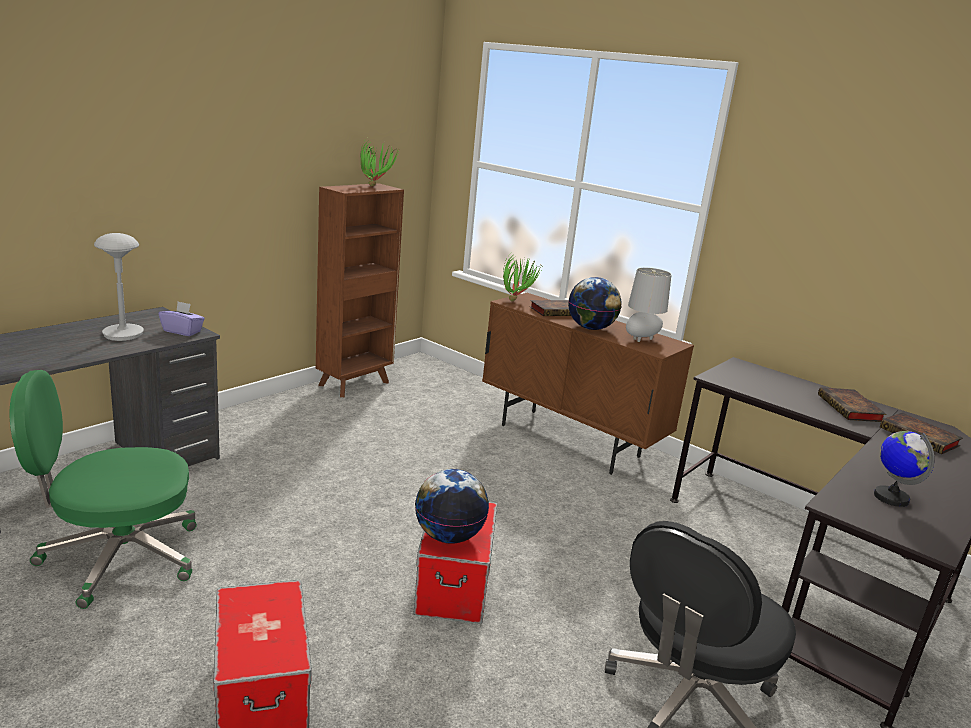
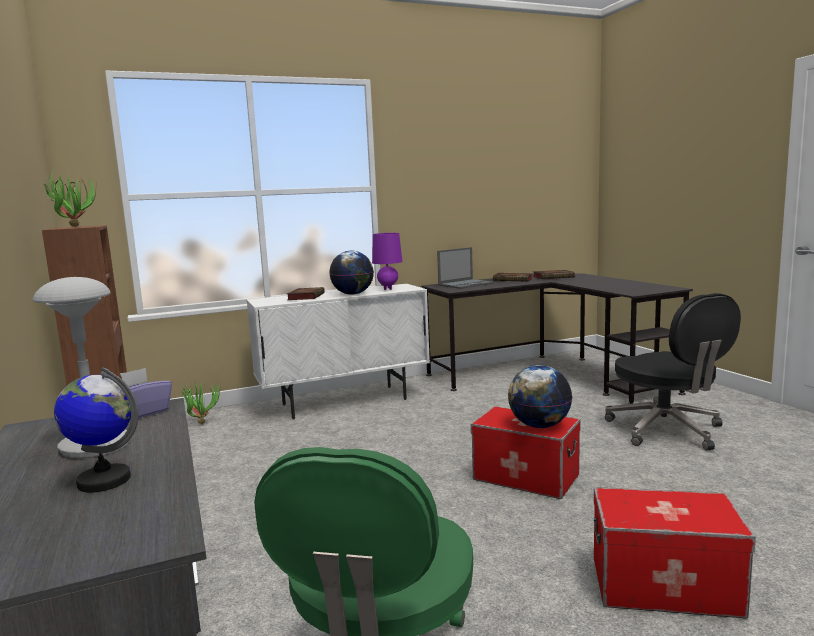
camera: 60 degrees left, 10 degrees down
brown cabinet [482,293,694,475] -> white cabinet [246,284,430,420]
potted plant [503,255,542,302] -> potted plant moved to [180,381,220,424]
grey table lamp [626,268,672,342] -> purple table lamp [372,233,403,290]
globe [874,431,934,507] -> globe moved to [54,367,139,493]
none -> laptop [437,247,494,289]

